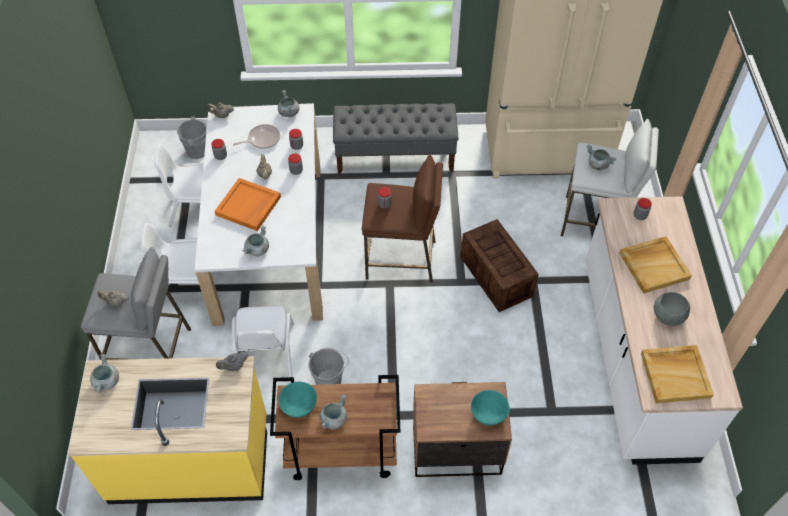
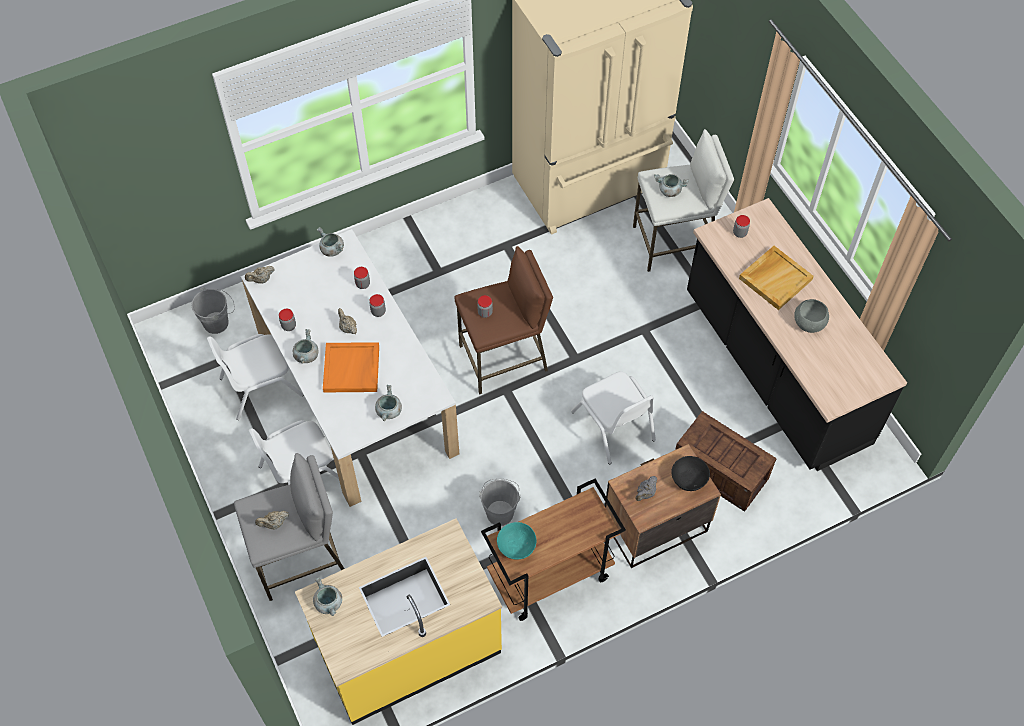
camera: 25 degrees left, 5 degrees up
grey teapot [216,352,249,371] -> grey teapot moved to [635,476,657,501]
white chair [232,305,294,377] -> white chair moved to [571,371,656,464]
frying pan [233,124,280,149] -> none
grey cooking pot [320,394,347,429] -> grey cooking pot moved to [293,329,318,363]
grey bench [333,104,458,174] -> none
crate [460,219,539,312] -> crate moved to [675,411,777,512]
turquoise bowl [471,390,510,425] -> black bowl [671,456,710,491]
white counter [585,197,743,465] -> black counter [687,198,907,471]
beige tray [641,345,714,403] -> none

